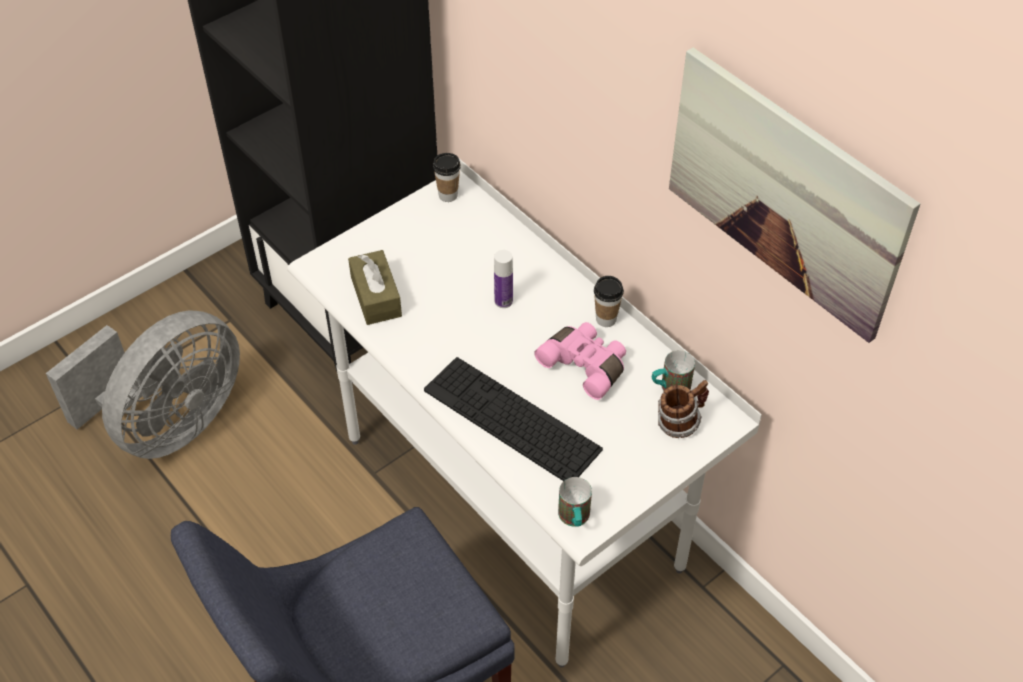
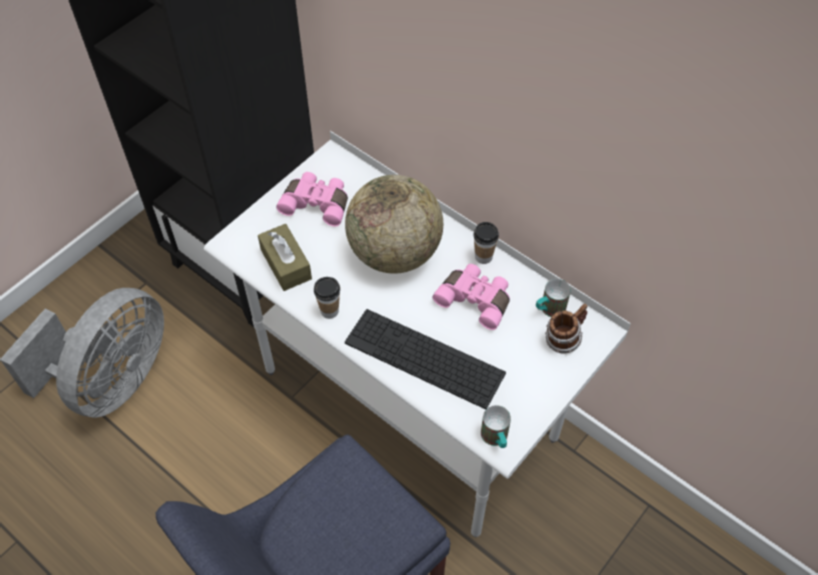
camera: 10 degrees left, 5 degrees up
cup [433,153,461,202] -> cup moved to [314,277,340,319]
bottle [494,250,513,308] -> globe [345,175,443,274]
picture [669,47,920,343] -> none
none -> pink binoculars [276,172,348,226]

